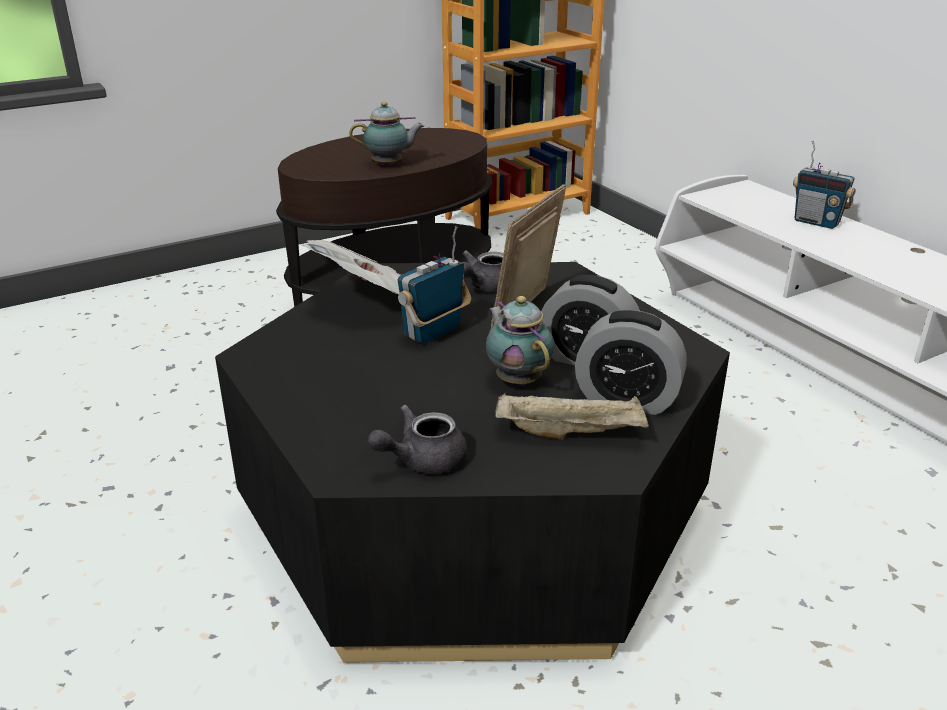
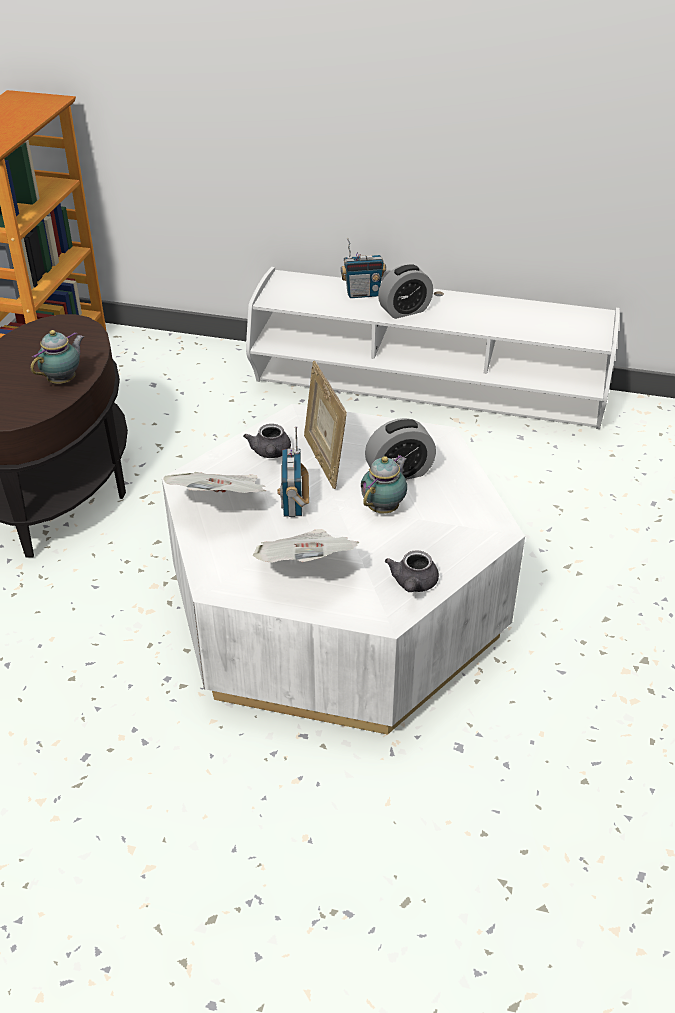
camera: 45 degrees left, 10 degrees up
black coffee table [215,262,730,663] -> white coffee table [162,404,525,735]
teapot [486,296,554,385] -> teapot turned 105 degrees clockwise [361,455,407,514]
beige tray [495,393,648,440] -> none
alarm clock [575,310,687,415] -> alarm clock moved to [378,264,433,319]
none -> newspaper [253,529,360,563]

